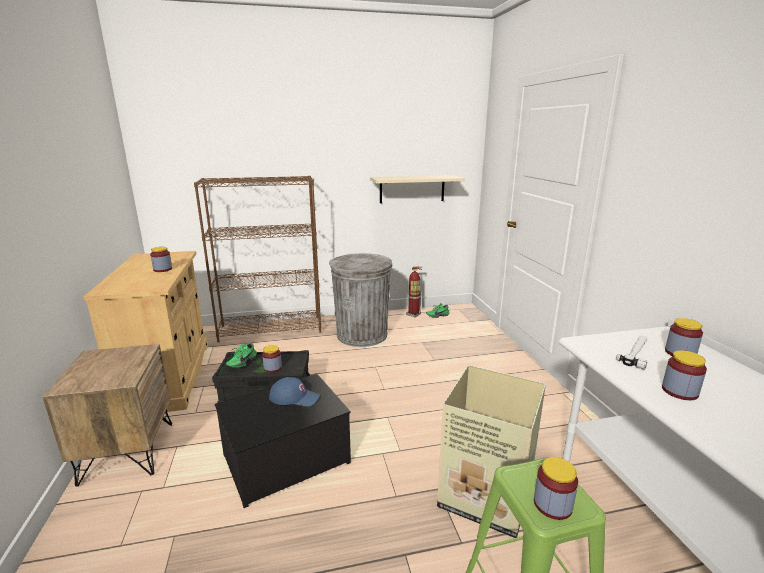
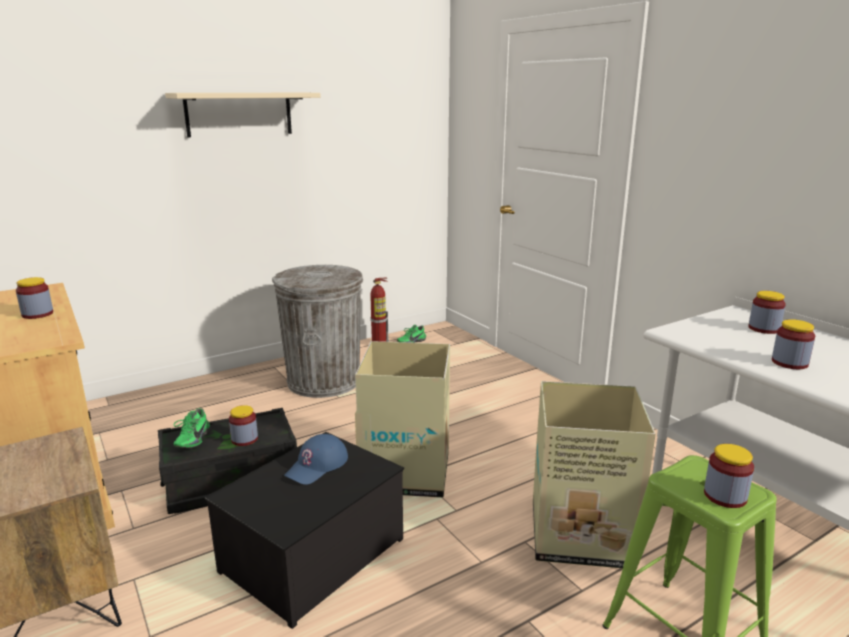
camera: 20 degrees left, 0 degrees up
brown bookcase [194,176,321,342] -> none
blue cap [269,377,320,407] -> blue cap turned 135 degrees clockwise [284,434,348,485]
beige shelf [370,175,465,203] -> beige shelf moved to [165,93,321,137]
hammer [616,336,648,370] -> none
none -> cardboard box [355,341,450,498]

